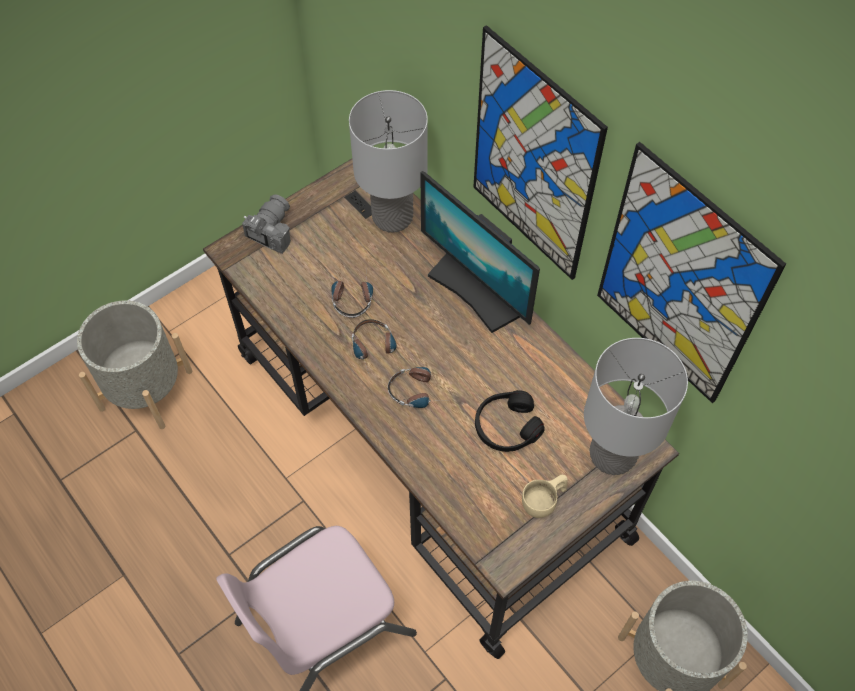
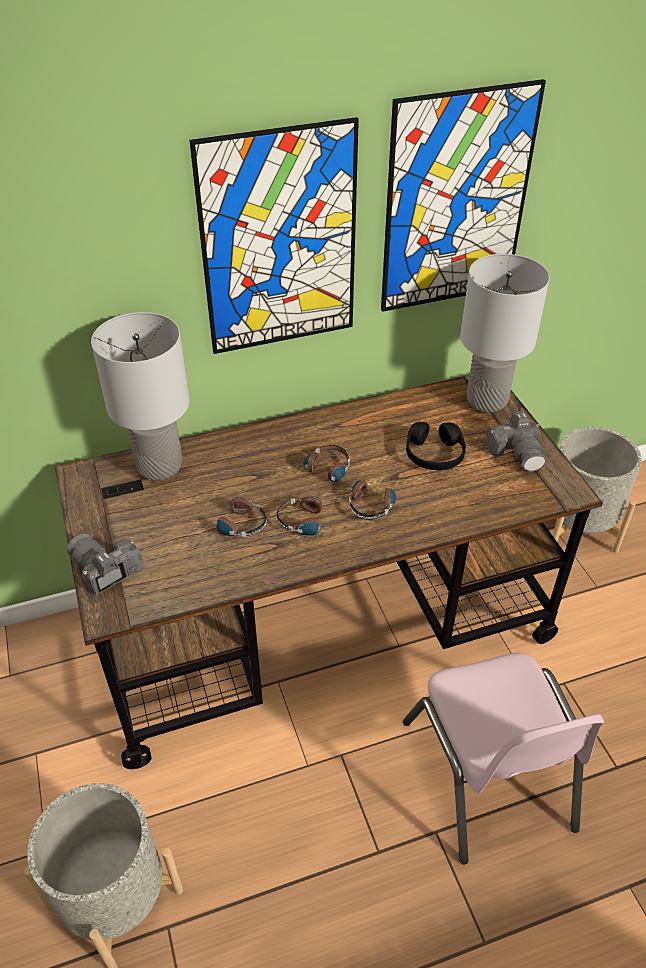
camera: 70 degrees left, 15 degrees down
monitor [420,171,540,333] -> none
beige cup [522,475,568,518] -> camera [486,411,546,472]
none -> headphones [296,445,350,482]

